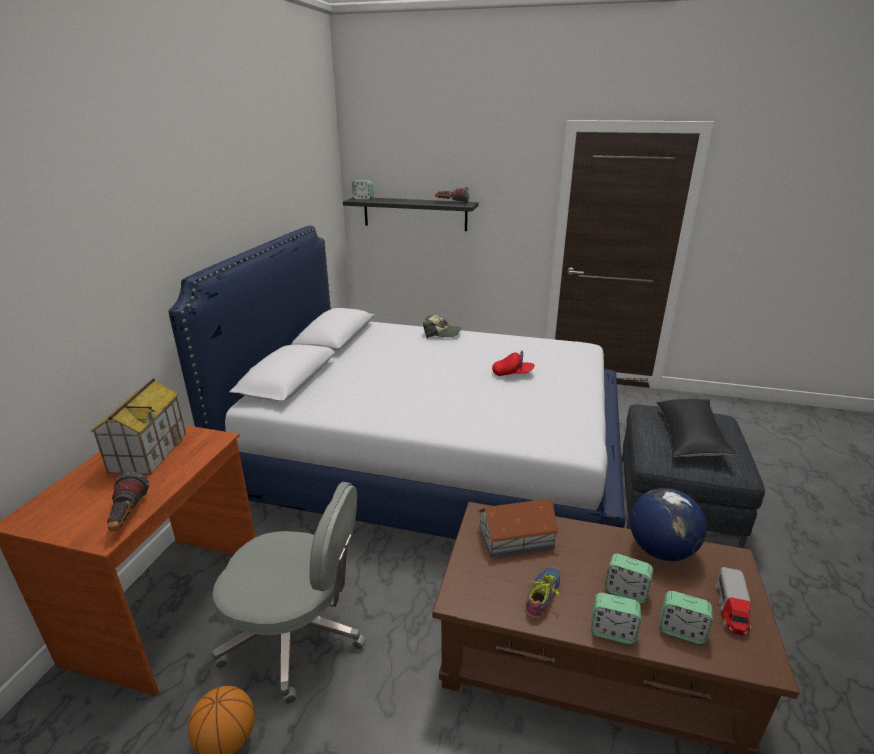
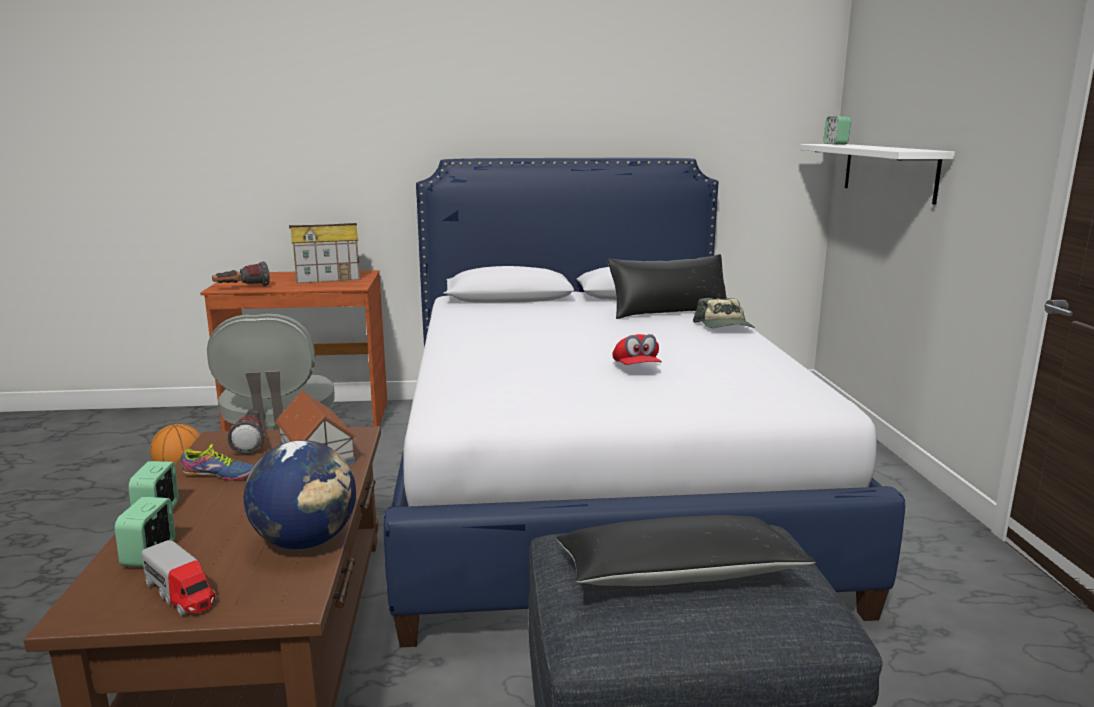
camera: 70 degrees right, 10 degrees down
black shelf [343,198,479,231] -> white shelf [800,144,955,205]
flashlight [435,187,470,204] -> flashlight moved to [227,409,265,454]
alarm clock [605,554,653,604] -> none
toy truck [716,567,751,636] -> toy truck turned 135 degrees counterclockwise [141,540,217,616]
none -> black pillow [607,254,727,319]

